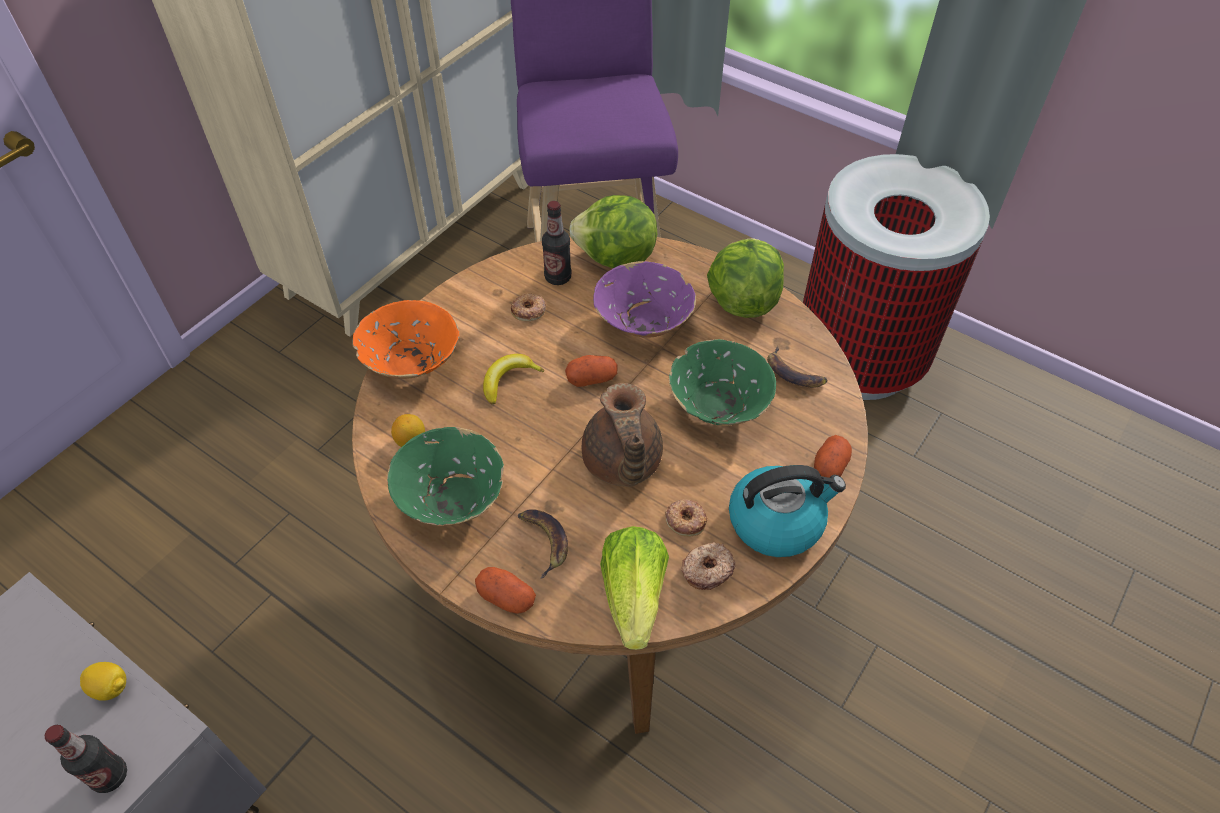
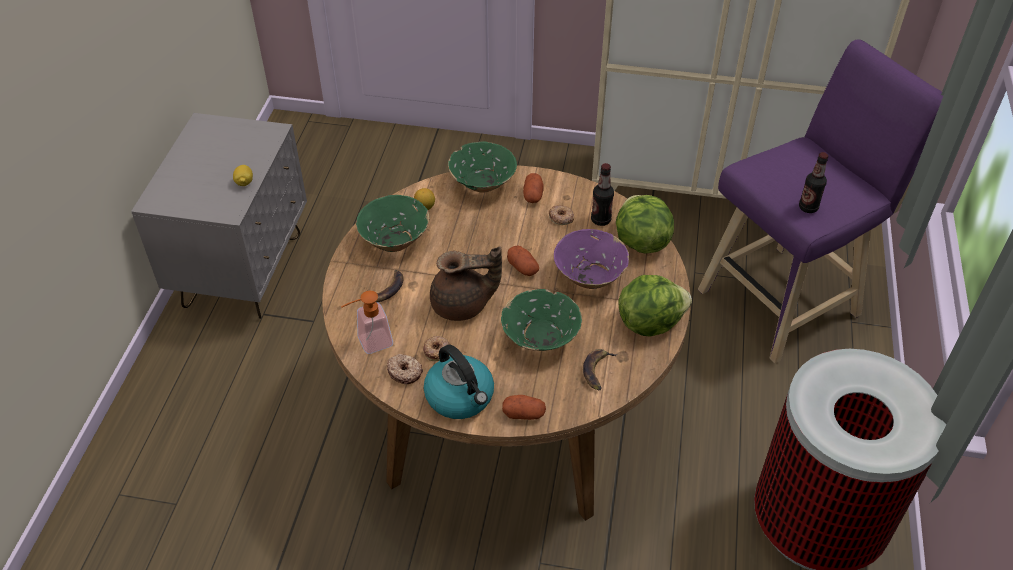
camera: 65 degrees right, 5 degrees down
bottle [44,725,127,793] -> bottle moved to [799,152,828,213]
orange bowl [352,300,459,379] -> green bowl [448,141,517,193]
potato [475,567,536,614] -> potato moved to [523,173,544,203]
banana [483,354,544,405] -> none
brown teapot [582,383,663,487] -> brown teapot turned 150 degrees counterclockwise [430,246,502,321]
lettuce [600,526,669,650] -> soap dispenser [341,291,393,354]

